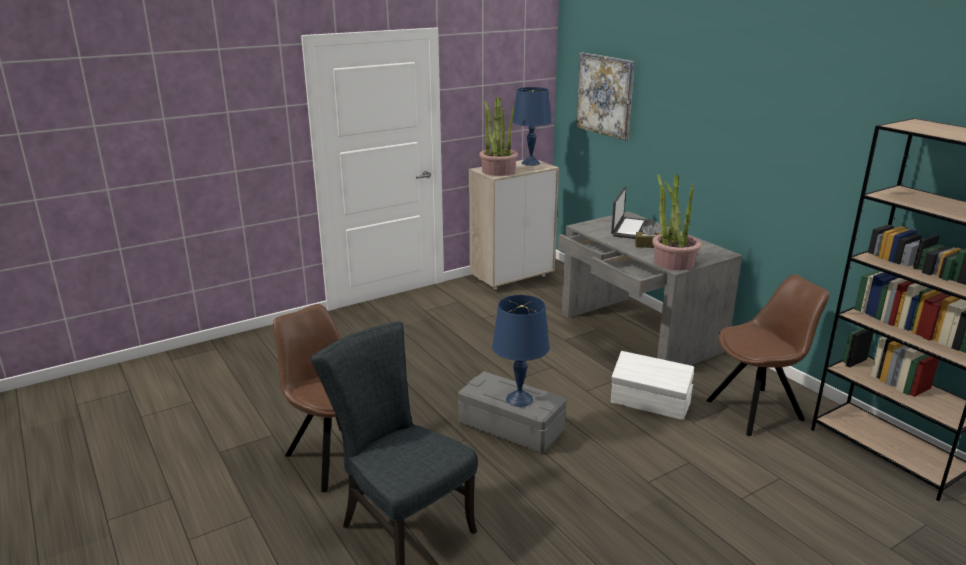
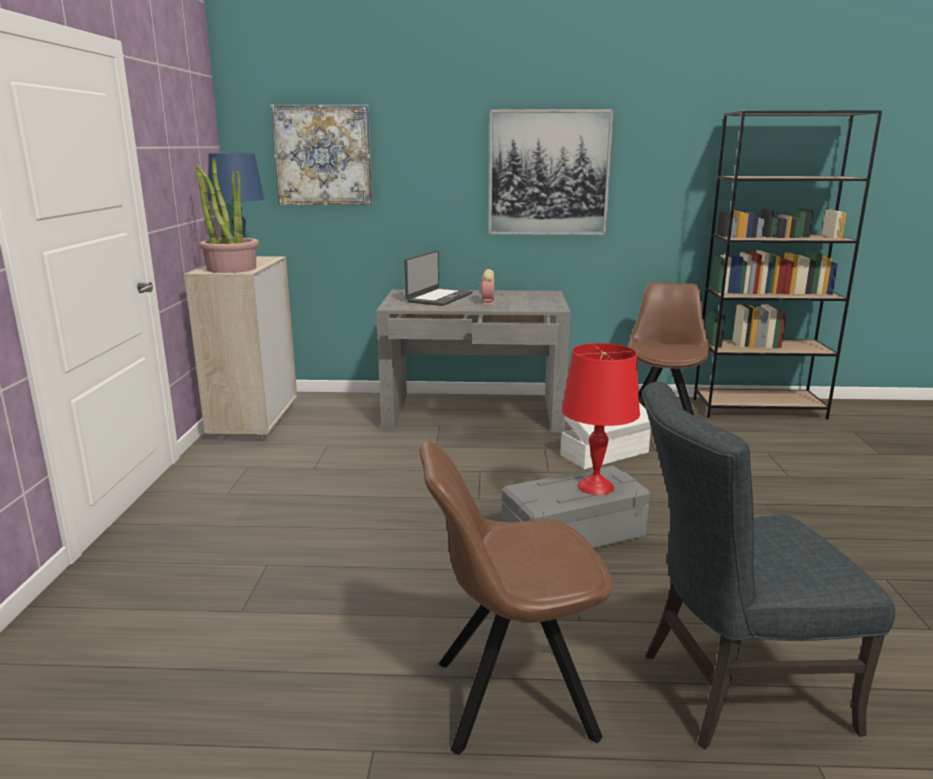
camera: 55 degrees left, 5 degrees down
blue table lamp [492,295,550,407] -> red table lamp [562,343,640,495]
laptop [611,187,656,239] -> laptop turned 60 degrees clockwise [404,250,473,306]
brown tissue box [635,225,661,248] -> alarm clock [479,269,495,305]
potted plant [652,173,702,270] -> none
none -> picture [488,109,614,235]

